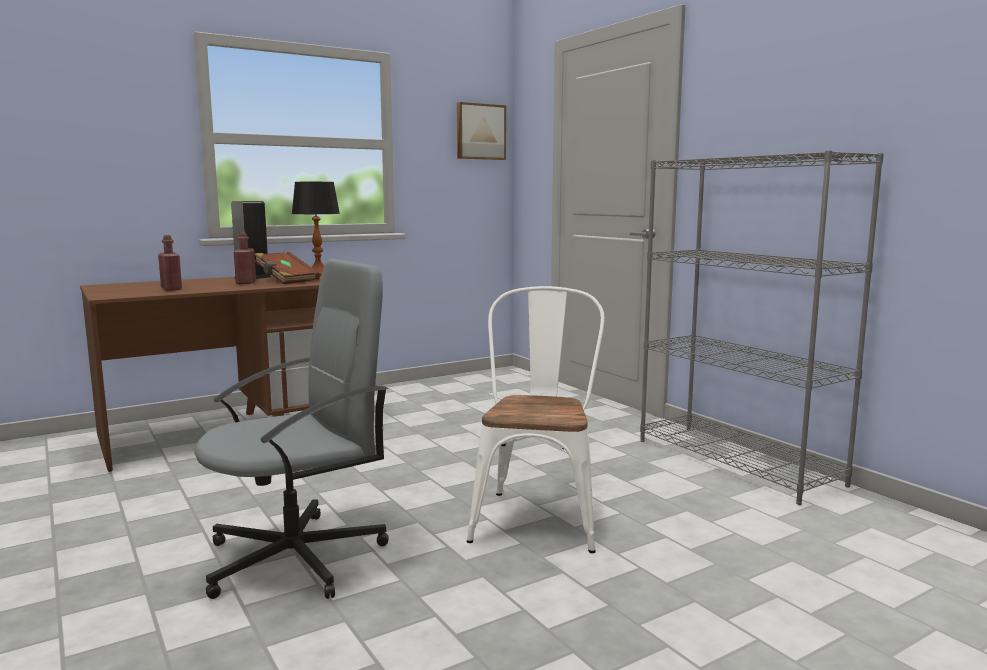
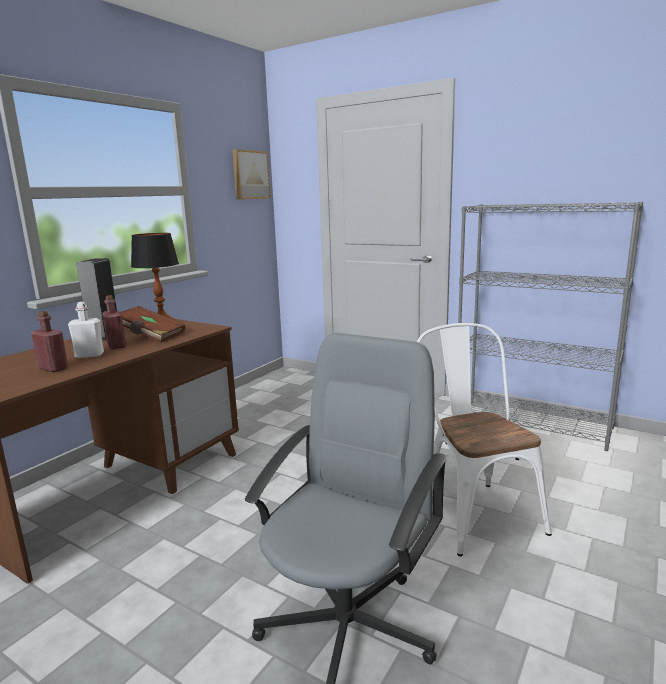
camera: 25 degrees left, 5 degrees up
none -> white bottle [68,302,104,358]

